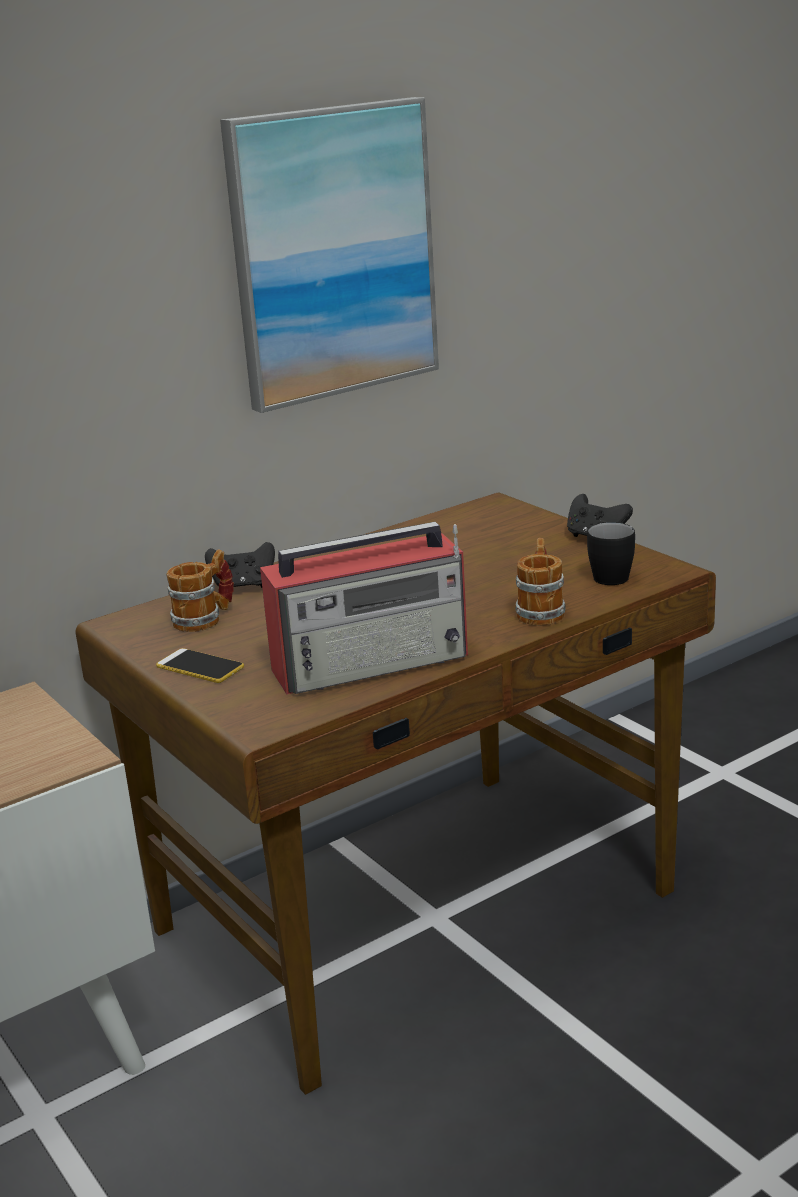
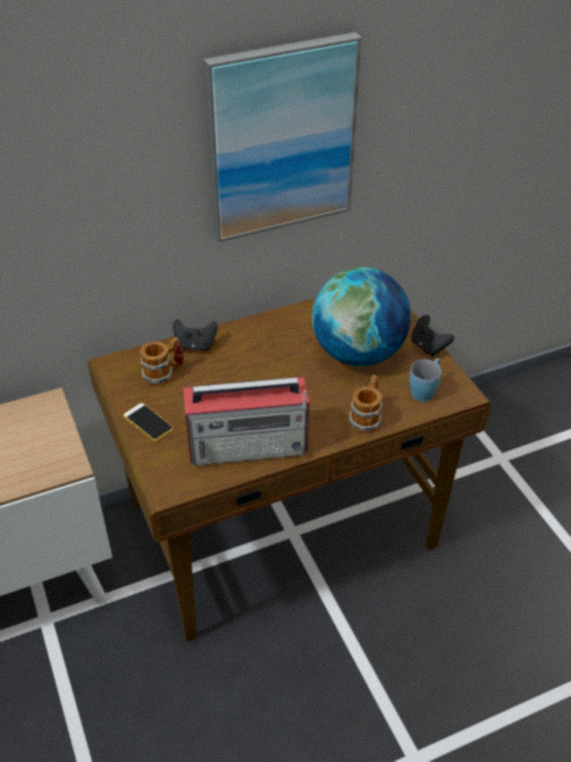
camera: 10 degrees right, 20 degrees up
black mug [587,522,635,585] -> blue mug [409,358,441,402]
none -> globe [312,267,411,366]

